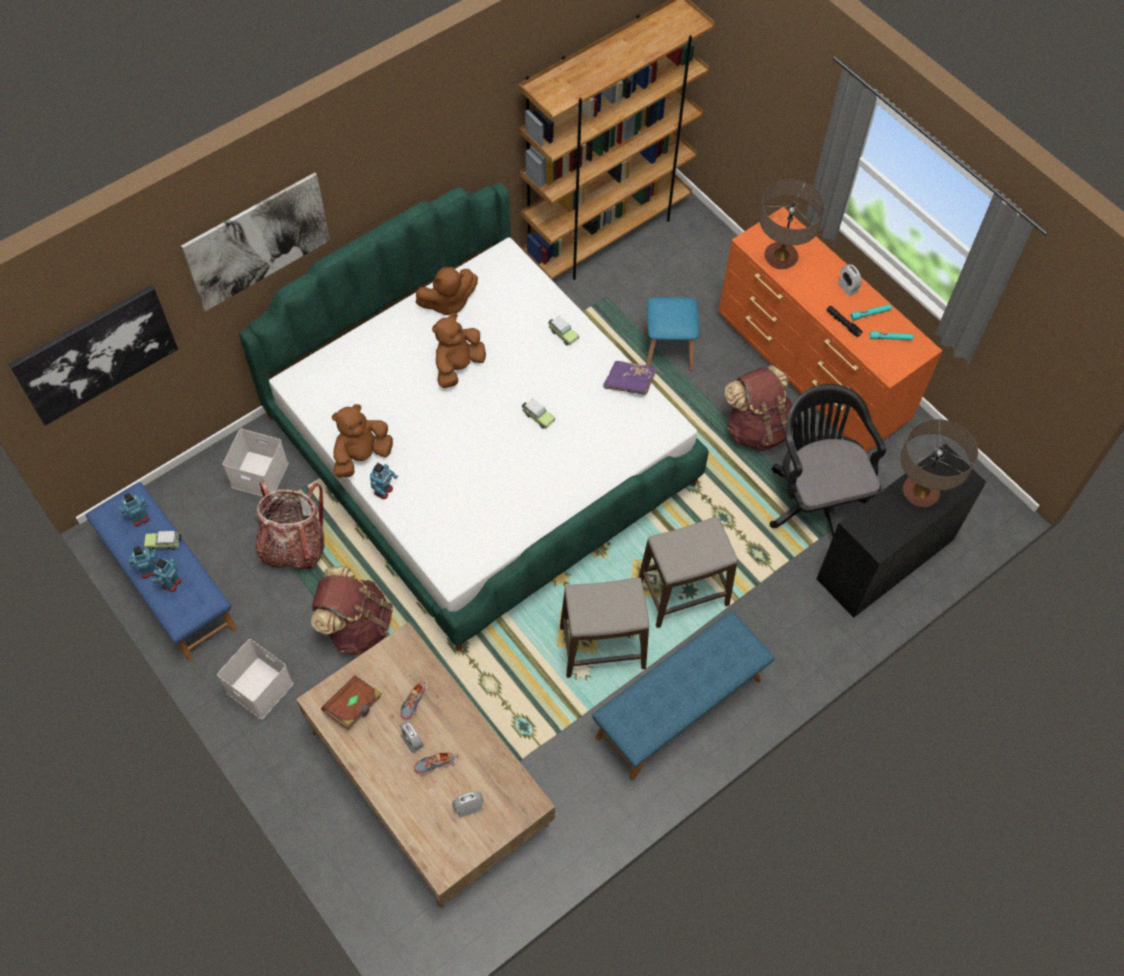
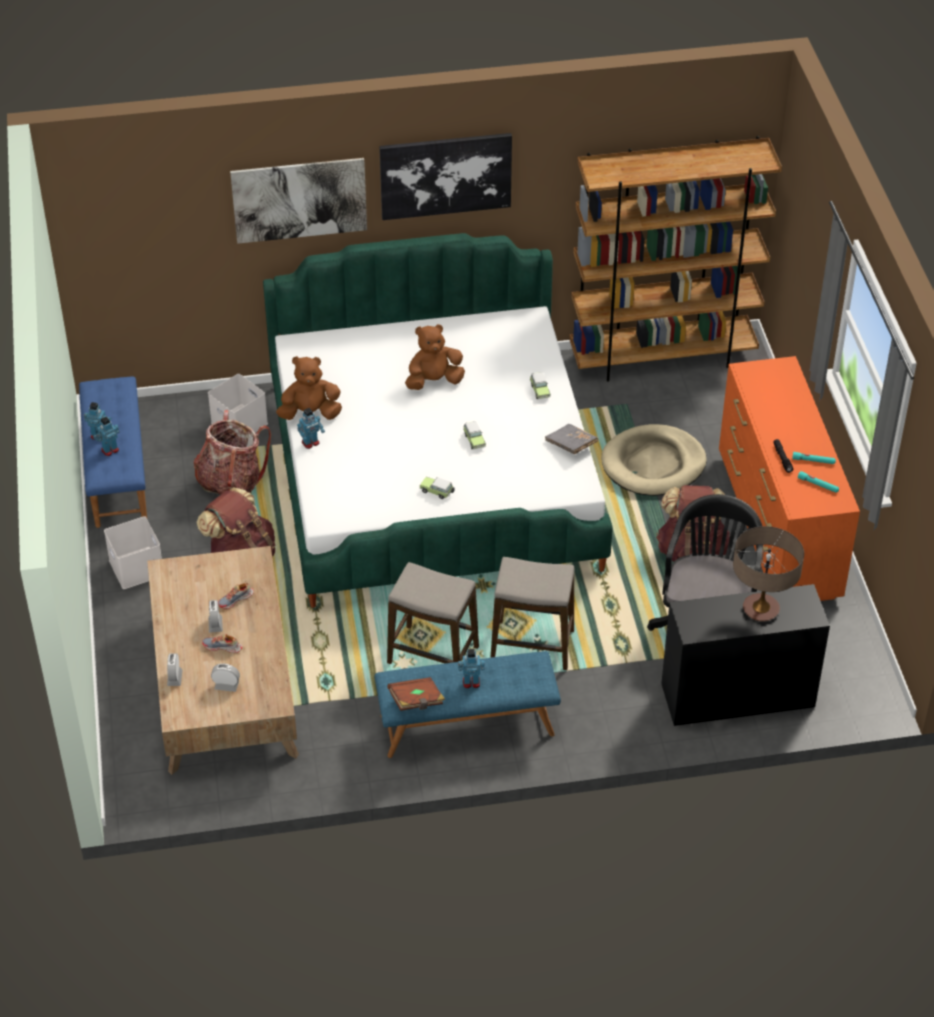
camera: 30 degrees right, 15 degrees down
picture [9,285,178,426] -> picture moved to [379,133,512,220]
toy robot [119,492,149,526] -> toy robot moved to [458,649,485,688]
toy car [144,531,181,551] -> toy car moved to [420,477,455,499]
brown book [321,675,381,729] -> brown book moved to [387,677,445,711]
brown plush toy [416,267,478,316] -> none
purple book [603,361,657,395] -> grey book [545,424,598,454]
blue stool [644,297,699,371] -> beige dog bed [601,424,707,496]
table lamp [759,179,825,269] -> none
alarm clock [837,264,862,296] -> alarm clock moved to [167,653,183,686]

